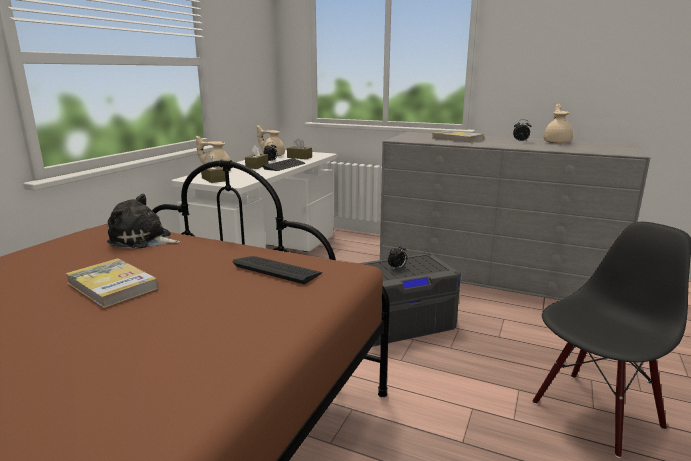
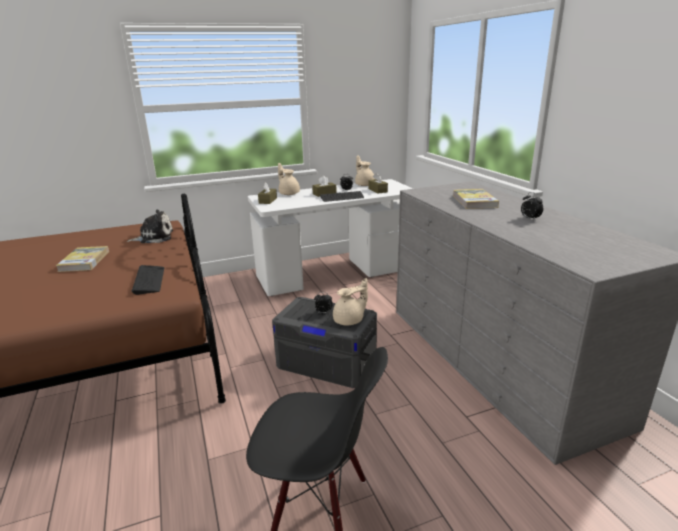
camera: 45 degrees right, 5 degrees up
plush toy [107,194,180,249] -> plush toy turned 105 degrees clockwise [127,209,173,243]
beige teapot [543,104,573,143] -> beige teapot moved to [333,278,368,326]

